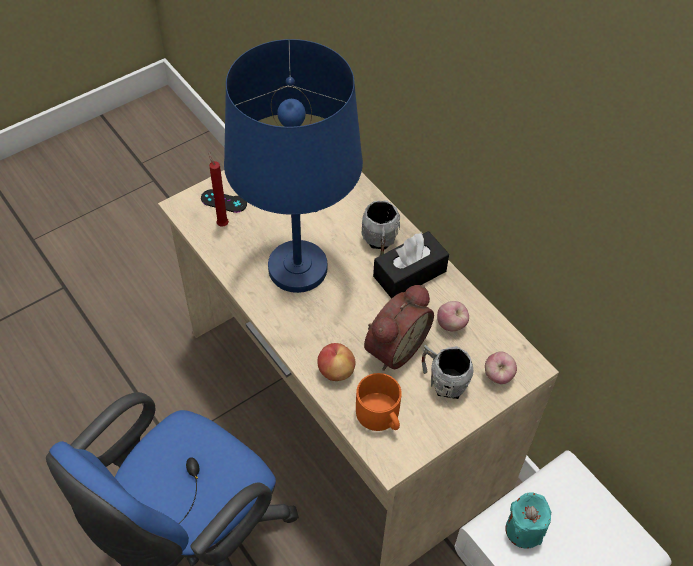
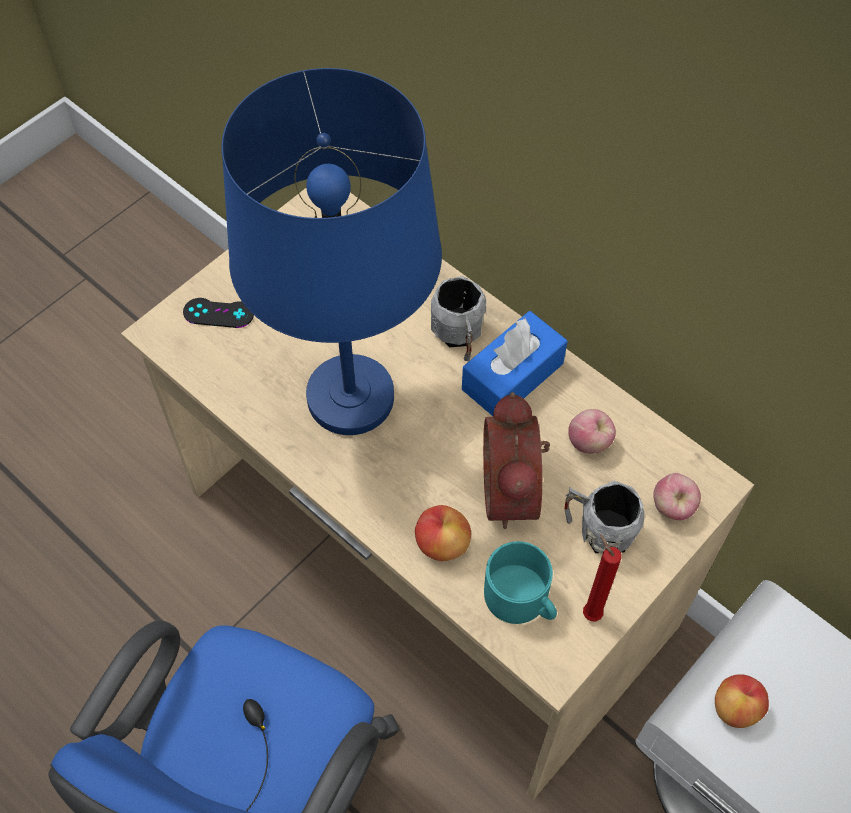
camera: 10 degrees left, 5 degrees up
red candle [208,151,229,227] -> red candle moved to [583,534,622,622]
orange mug [356,373,402,431] -> turquoise mug [484,541,557,624]
alarm clock [364,284,434,371] -> alarm clock turned 150 degrees clockwise [483,392,550,529]
black tissue box [373,231,449,299] -> blue tissue box [462,311,568,416]
turquoise candle [506,492,551,549] -> apple [715,674,769,728]

